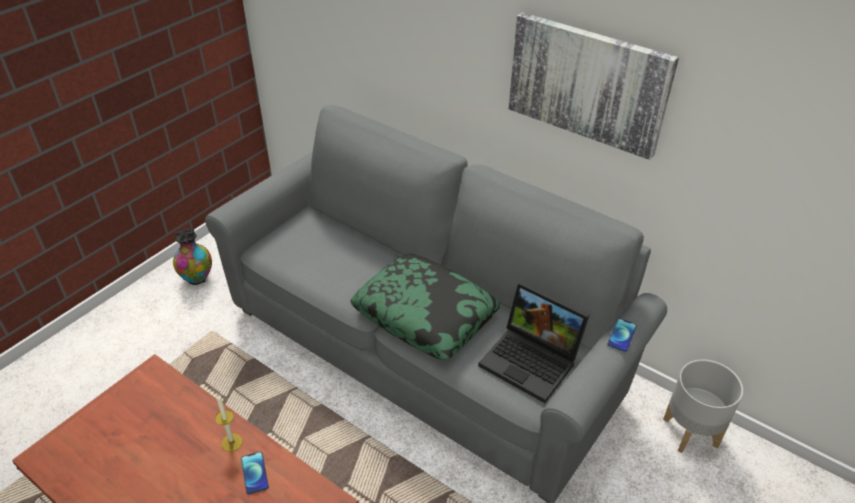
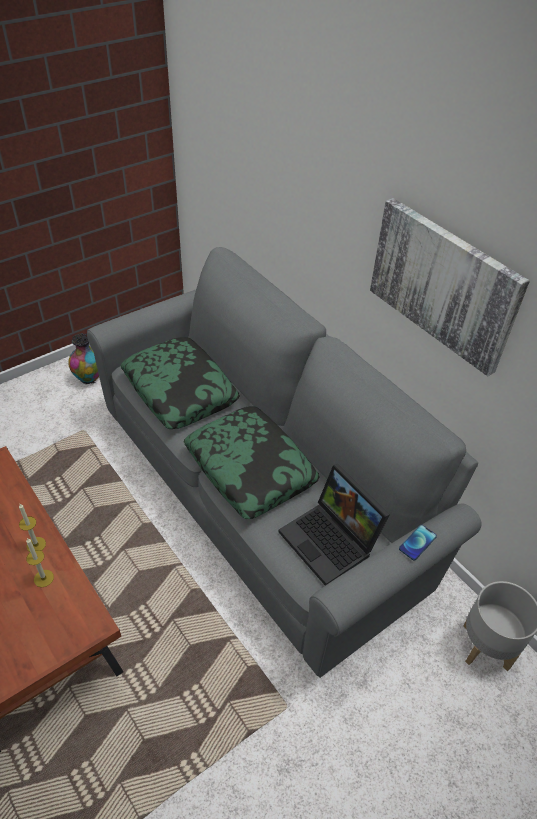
camera: 15 degrees right, 5 degrees up
phone [241,452,269,494] -> candle [26,538,54,587]
none -> pillow [120,337,240,429]

